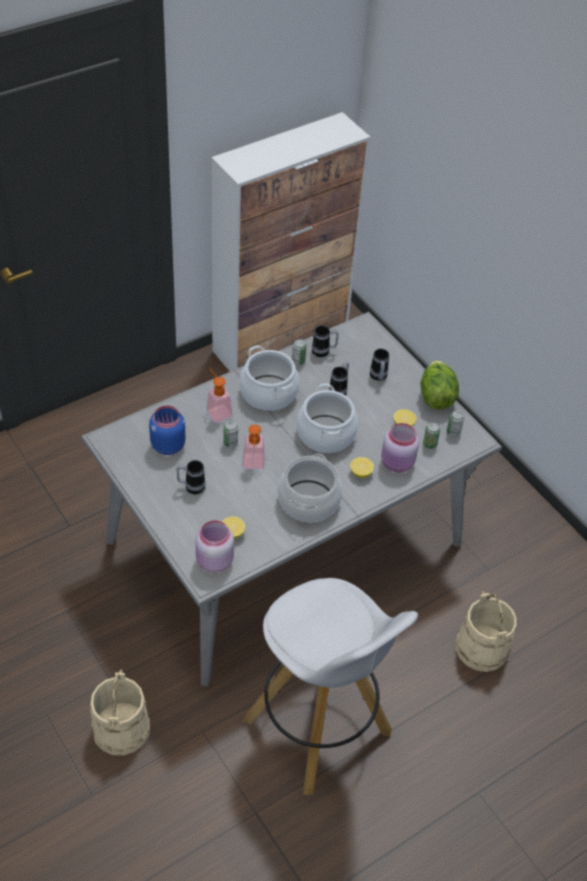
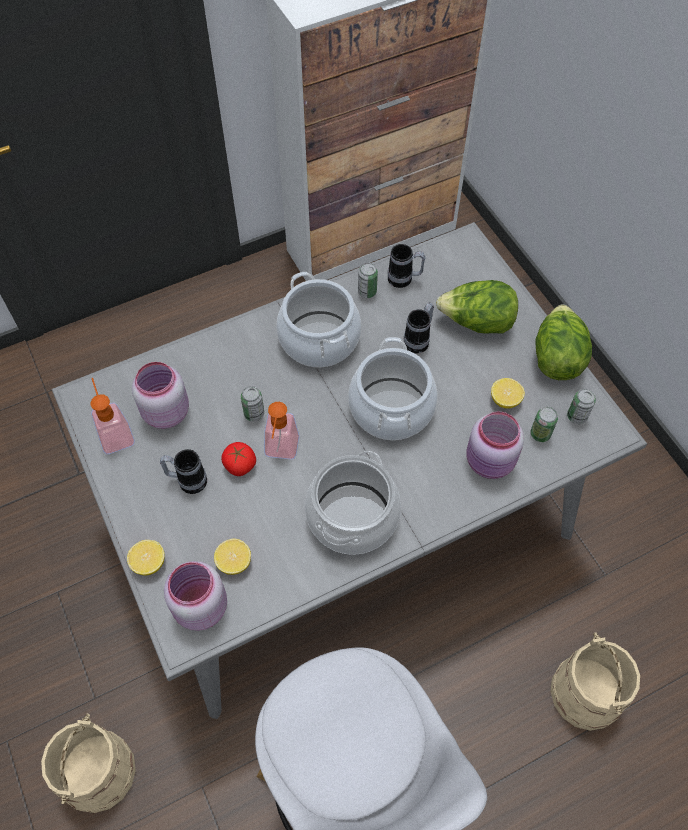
camera: 10 degrees right, 10 degrees up
blue jar [149,405,185,455] -> pink jar [132,362,189,429]
soap dispenser [206,368,233,423] -> soap dispenser moved to [90,378,135,454]
lemon [350,457,374,478] -> lemon moved to [127,540,165,576]
mug [370,349,389,381] -> lettuce [436,280,518,334]
none -> tomato [221,442,256,476]

